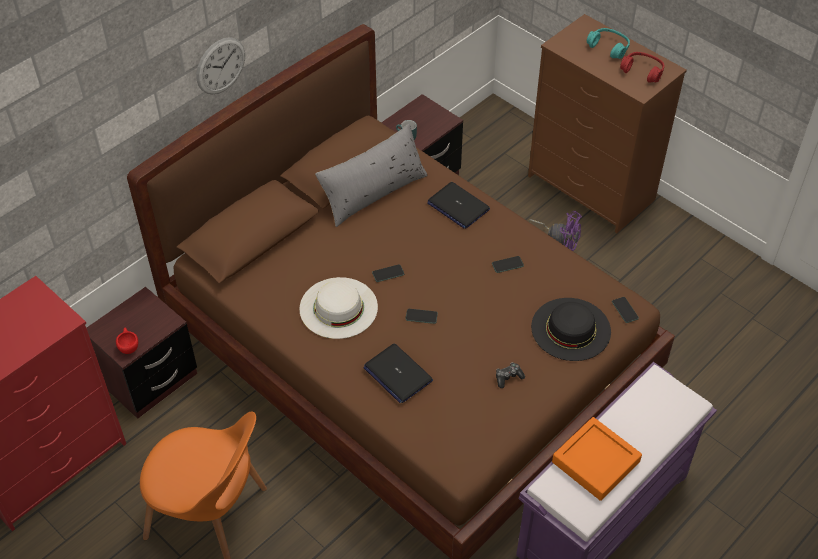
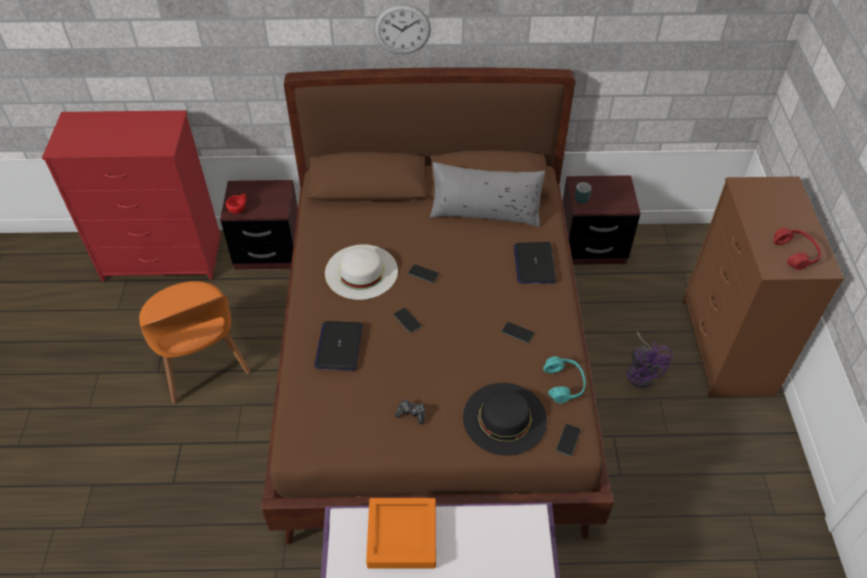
camera: 45 degrees right, 0 degrees up
turquoise headphones [587,28,630,59] -> turquoise headphones moved to [543,356,586,403]

